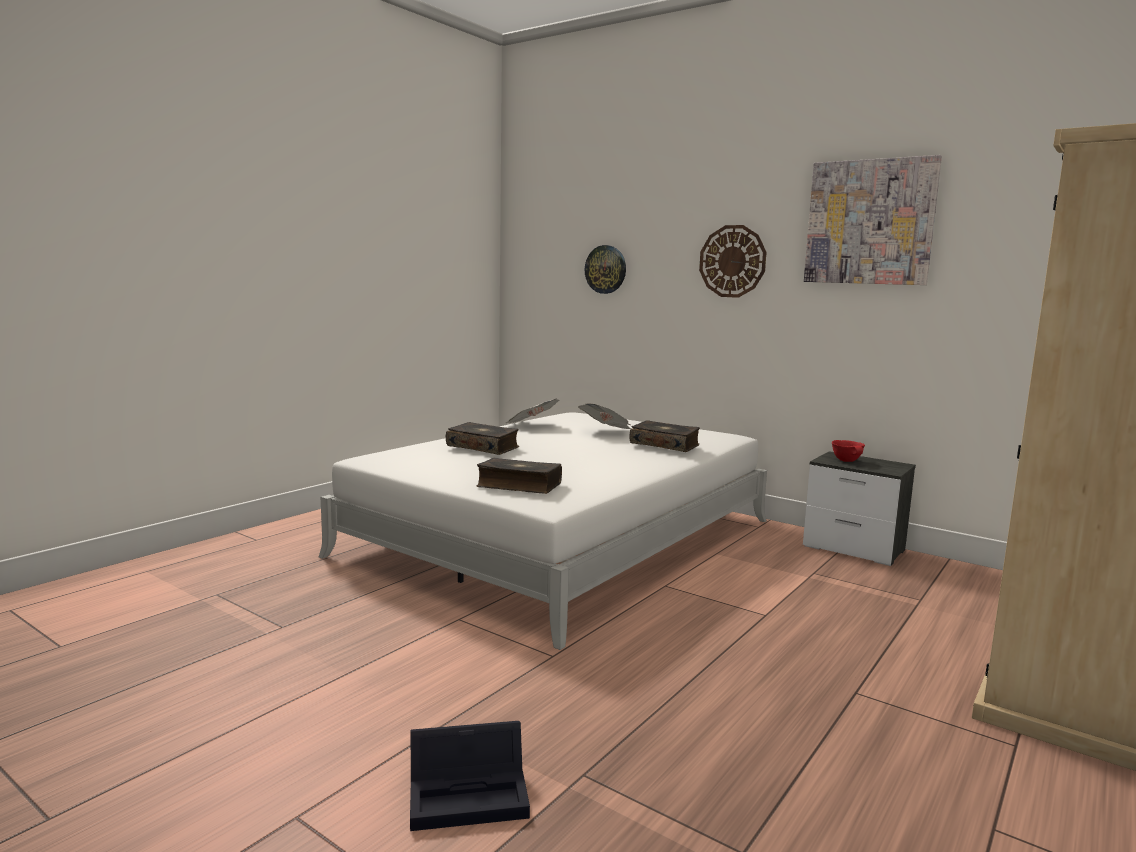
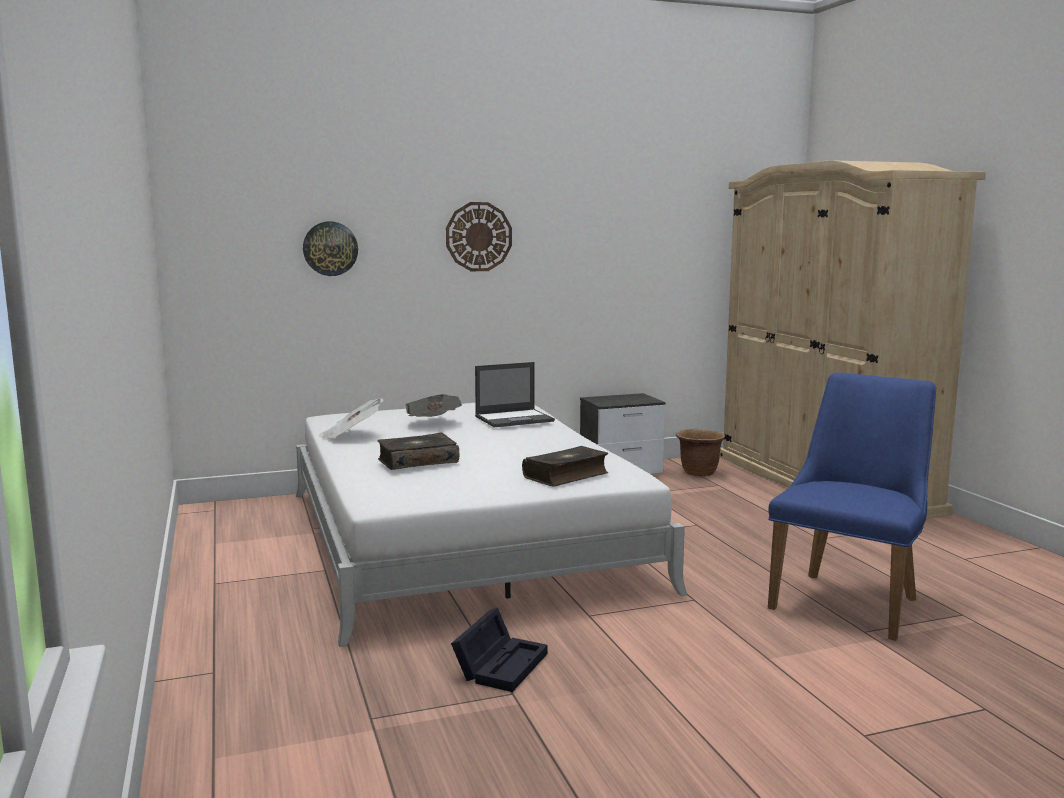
camera: 55 degrees left, 0 degrees up
black storage box [410,721,530,831] -> black storage box moved to [451,608,548,692]
book [630,420,700,452] -> laptop [475,362,555,427]
picture [804,155,942,285] -> none
red bowl [832,440,865,462] -> none
none -> brown planter [676,429,725,476]
none -> blue chair [768,372,936,641]

